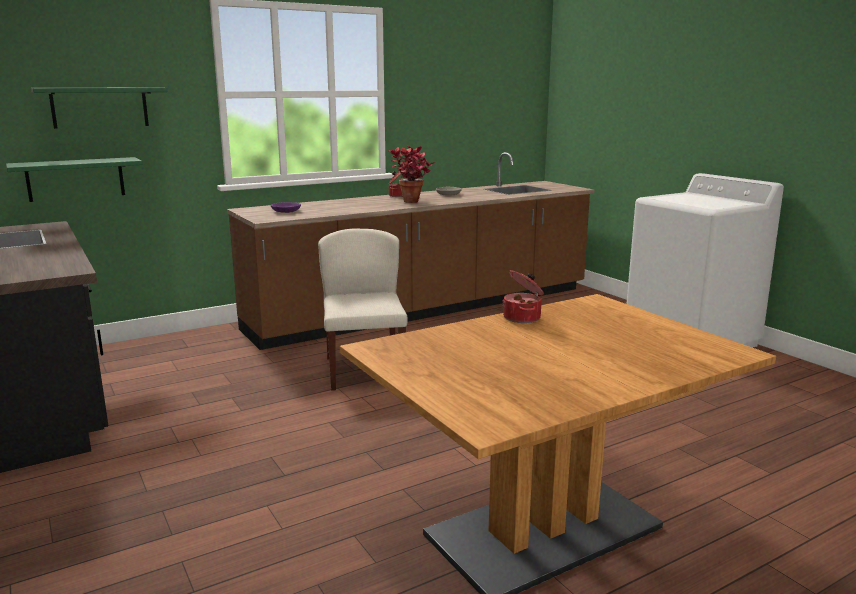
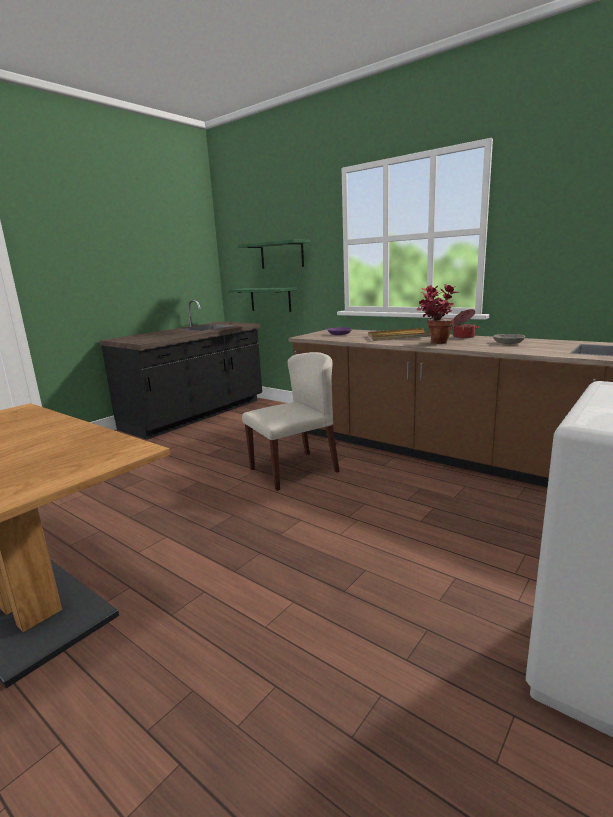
camera: 70 degrees right, 0 degrees up
cooking pot [502,270,544,323] -> none
none -> beige tray [368,328,430,341]

